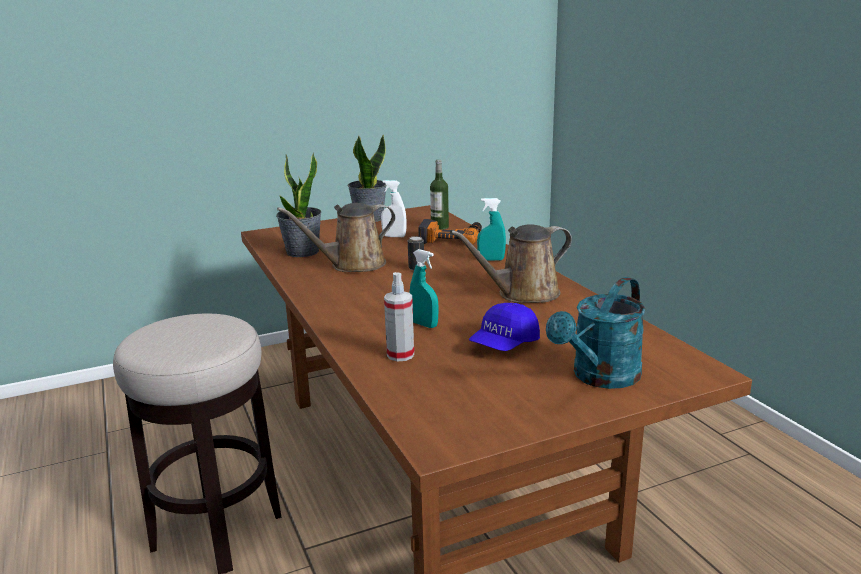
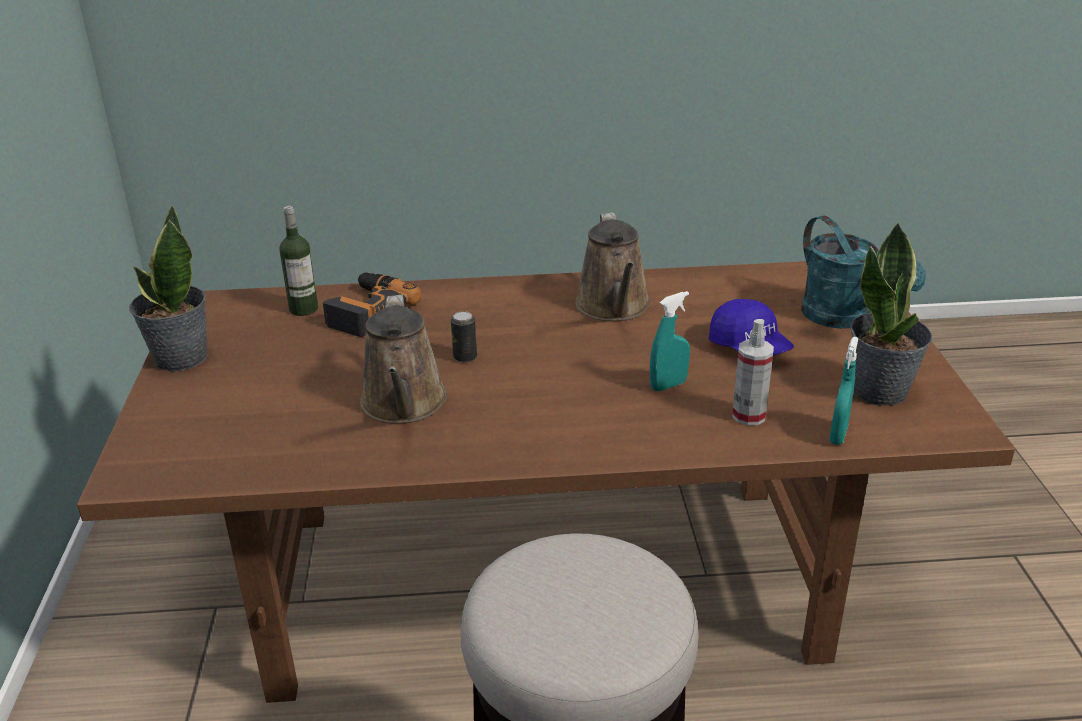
camera: 70 degrees left, 10 degrees up
potted plant [276,152,322,257] -> potted plant moved to [850,222,932,406]
white spray bottle [381,180,406,237] -> none
turquoise spray bottle [477,198,506,261] -> turquoise spray bottle moved to [829,337,858,445]

